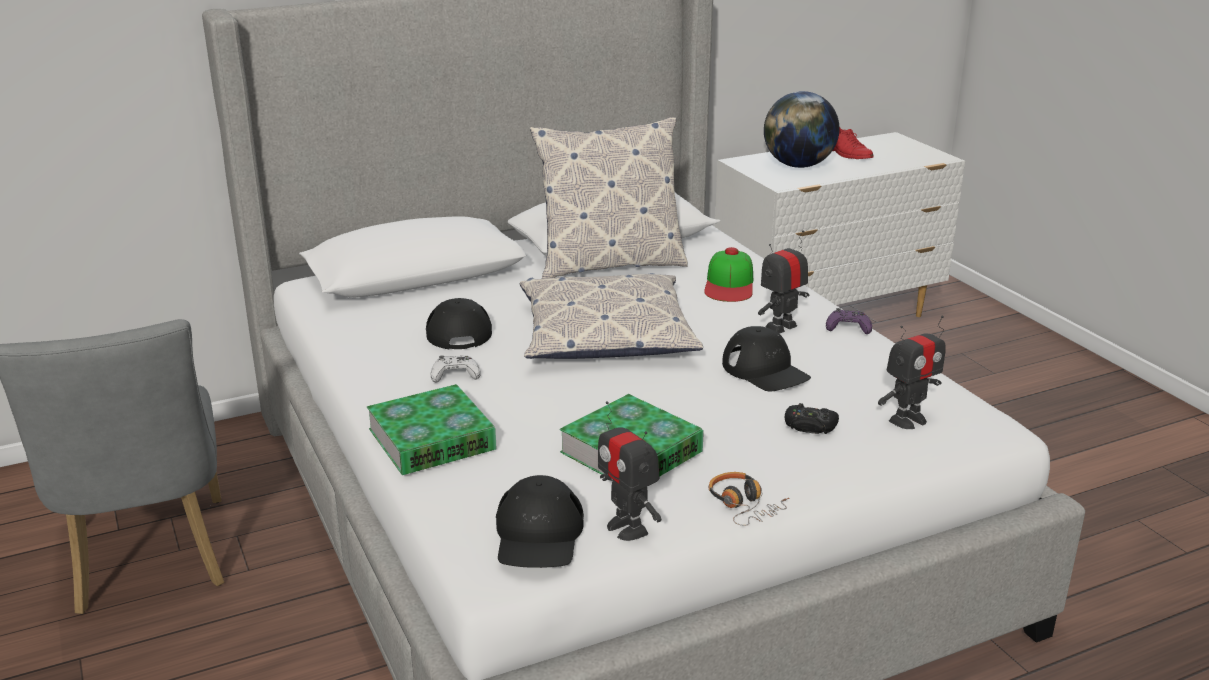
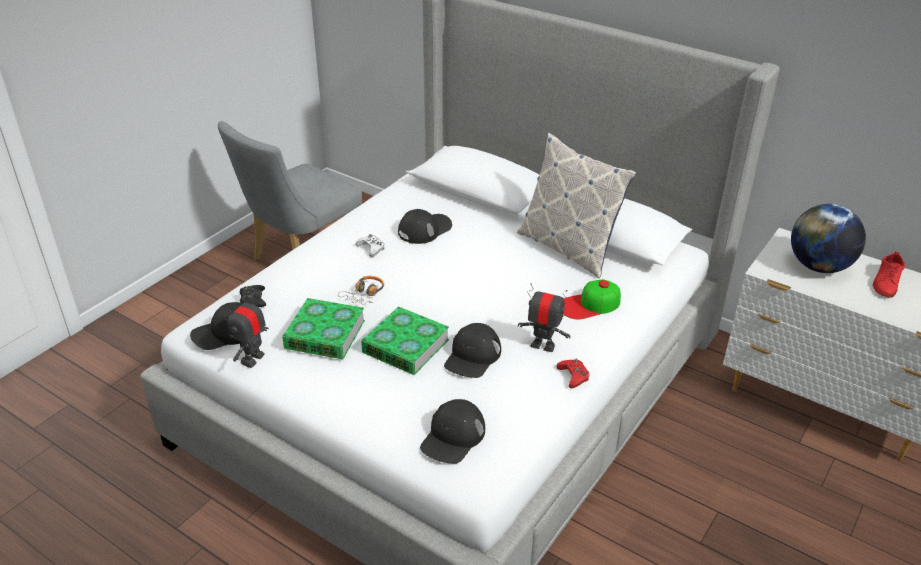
camera: 60 degrees right, 10 degrees up
book [367,384,497,475] -> book moved to [361,307,449,375]
pillow [520,273,703,359] -> none
headphones [709,472,789,526] -> headphones moved to [338,276,384,305]
black game controller [785,403,839,434] -> black game controller moved to [240,285,266,307]
purple game controller [826,308,872,334] -> red game controller [556,359,589,388]
toy robot [878,316,946,429] -> black cap [420,399,485,464]

